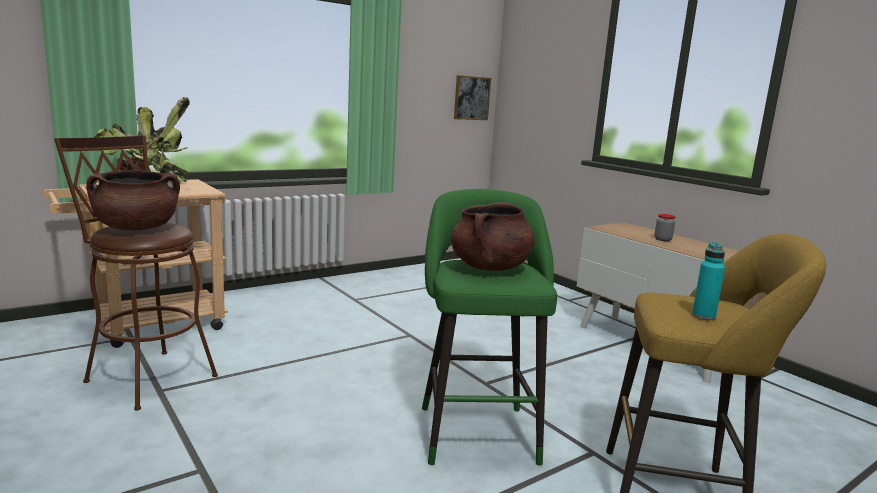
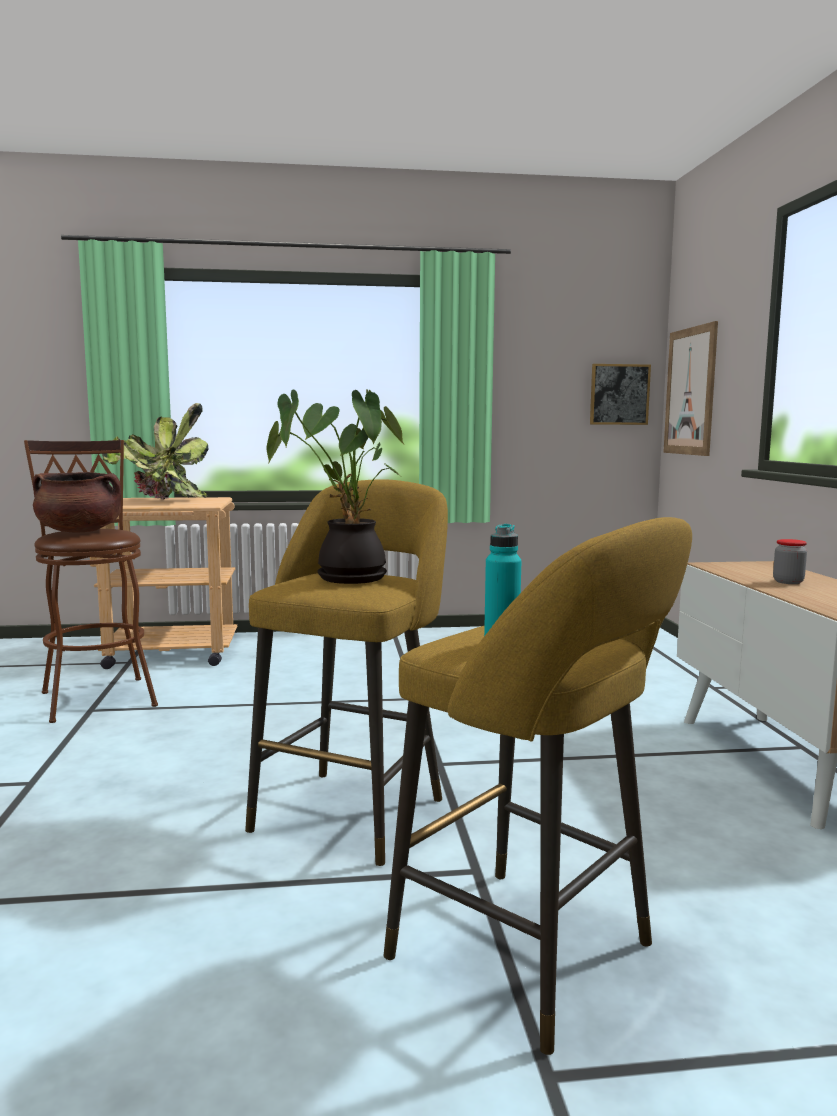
camera: 30 degrees right, 5 degrees down
green stool [422,189,557,465] -> yellow stool [245,479,448,866]
brown cooking pot [451,202,535,271] -> potted plant [267,389,404,584]
none -> picture [663,321,718,456]

